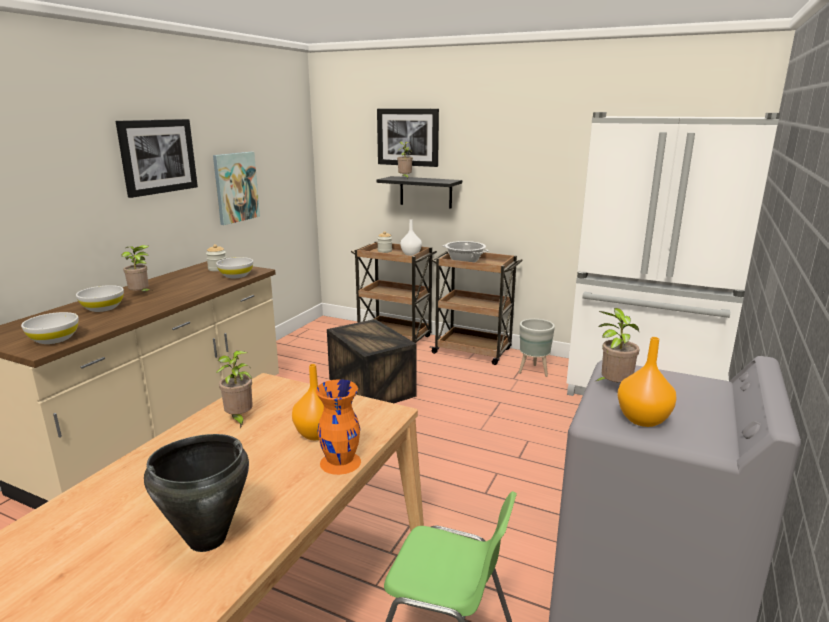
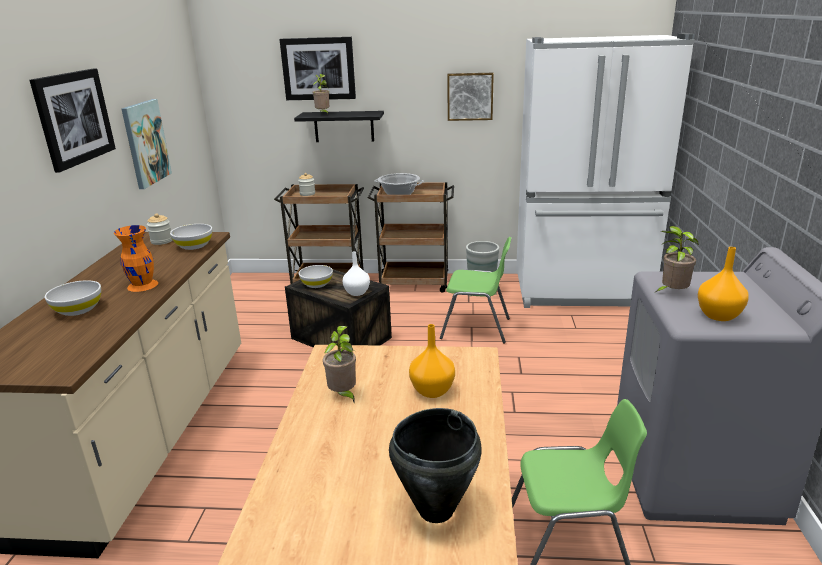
camera: 20 degrees left, 5 degrees up
white bowl [21,312,79,344] -> white bowl moved to [299,265,333,288]
potted plant [121,245,150,291] -> none
orange vase [316,379,361,475] -> orange vase moved to [114,225,158,292]
white vase [400,220,422,256] -> white vase moved to [343,251,370,296]
none -> green chair [440,237,511,344]
none -> picture [447,73,494,121]

